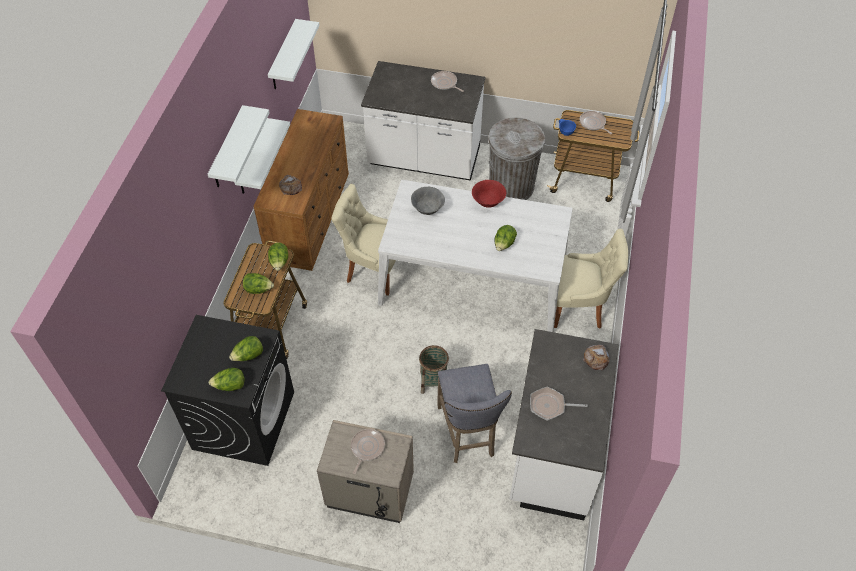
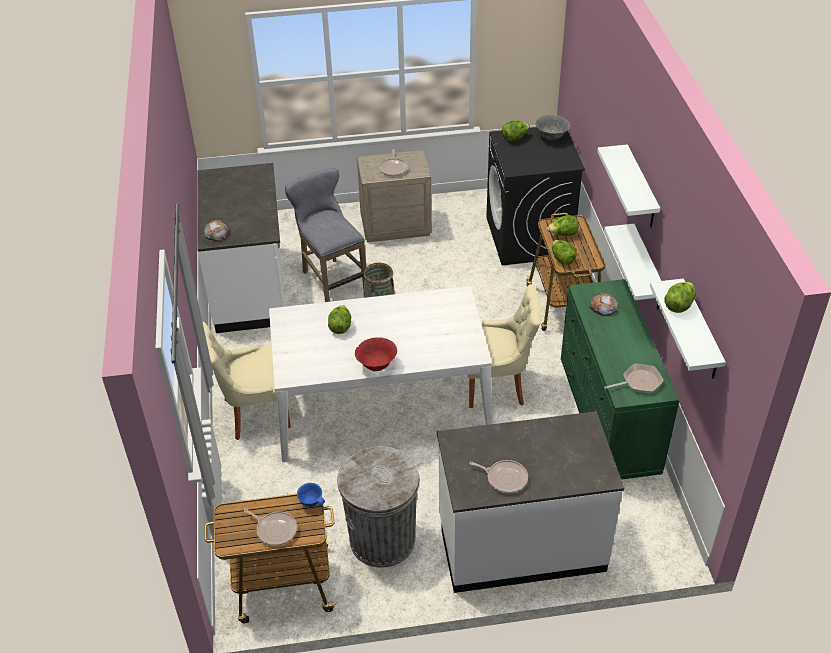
camera: 160 degrees right, 10 degrees down
lettuce [229,336,263,361] -> lettuce moved to [664,282,695,313]
brown dresser [253,109,349,271] -> green dresser [561,279,679,480]
grey bowl [411,187,445,215] -> grey bowl moved to [535,115,570,140]
frying pan [530,387,588,421] -> frying pan moved to [604,364,664,394]

